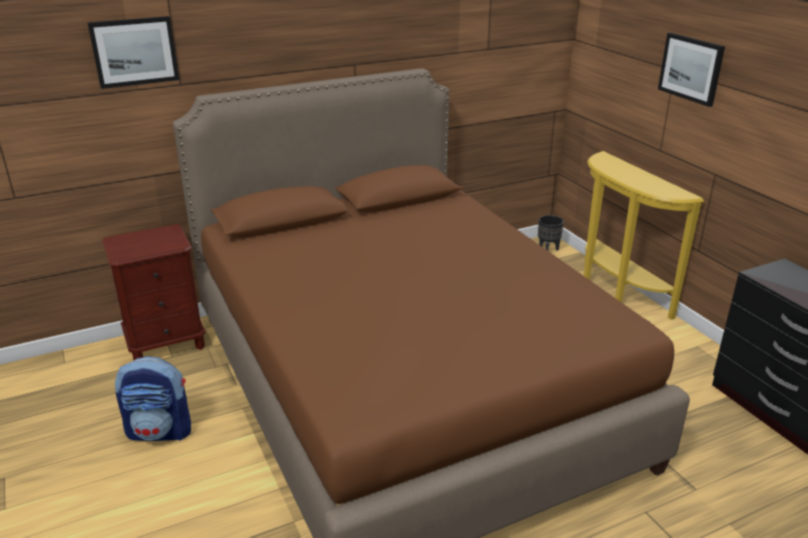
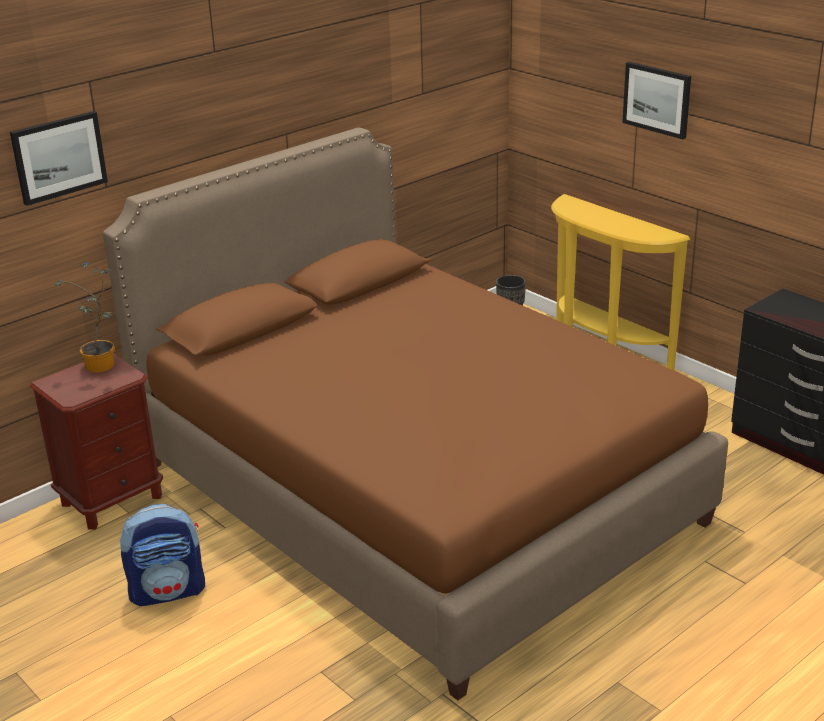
camera: 15 degrees left, 0 degrees up
none -> potted plant [54,262,115,373]

